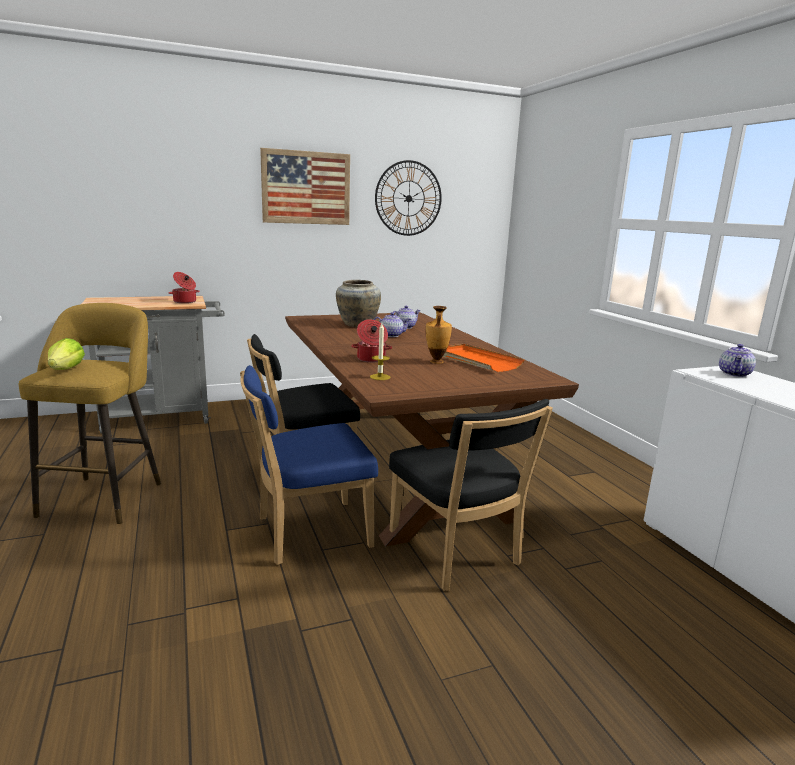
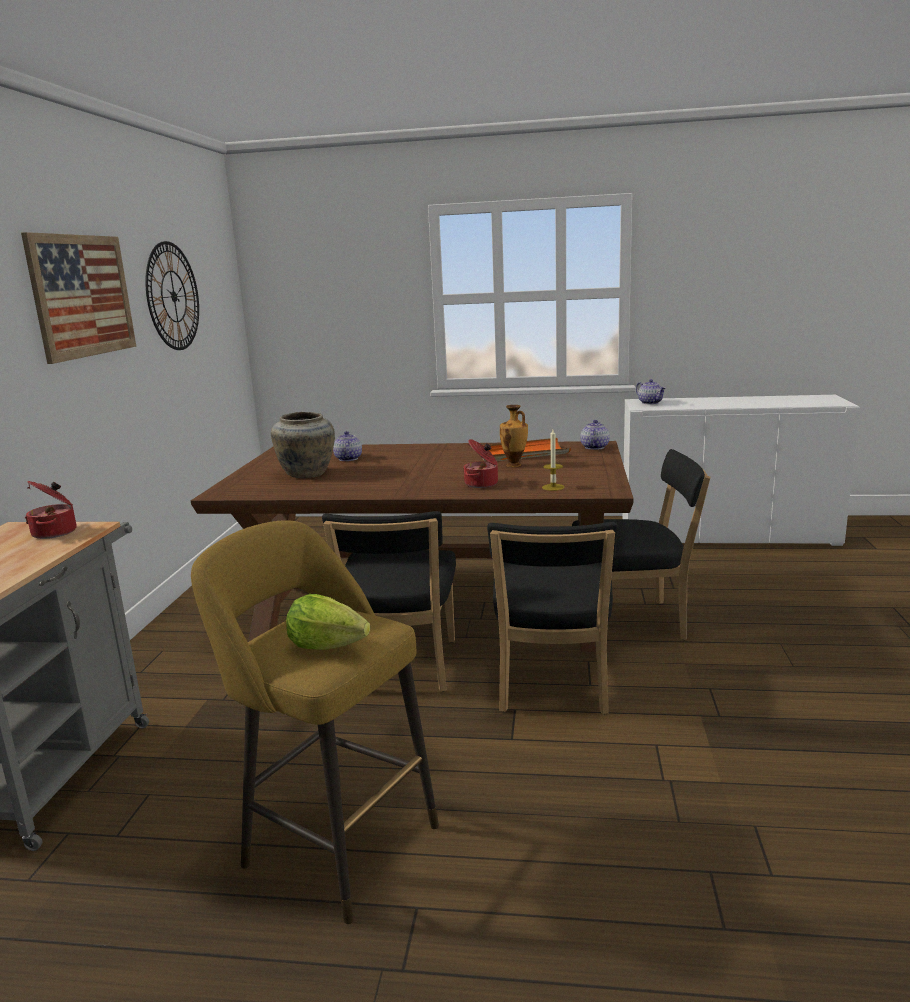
camera: 60 degrees left, 0 degrees up
blue chair [240,365,378,565] -> black chair [487,522,618,714]
teapot [374,312,411,337] -> teapot moved to [580,420,610,450]

